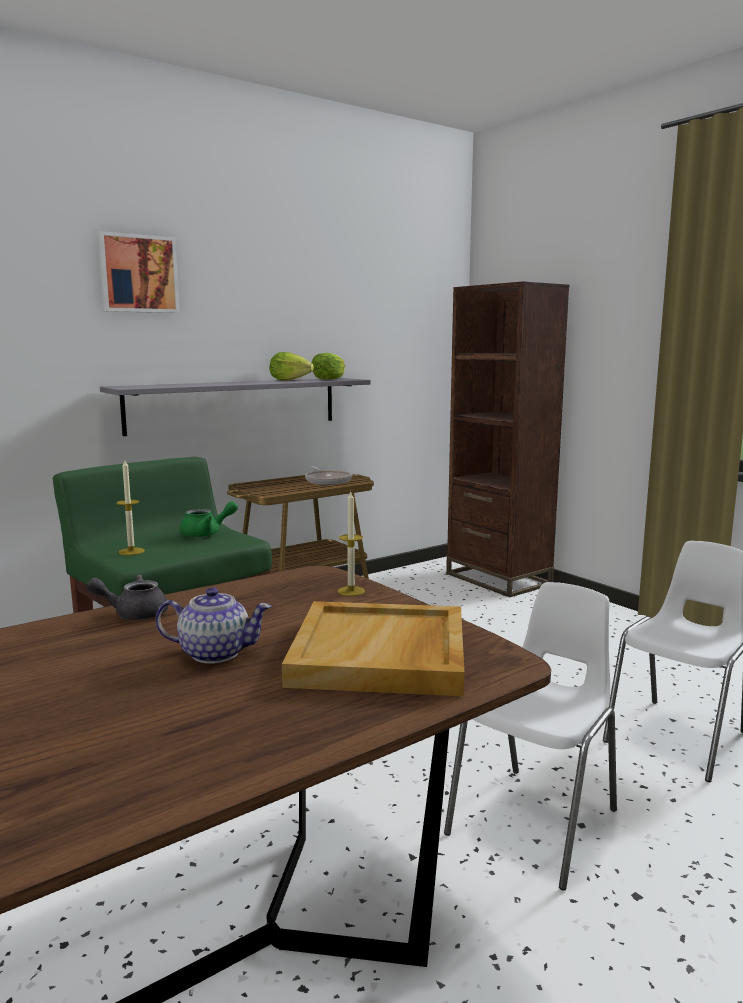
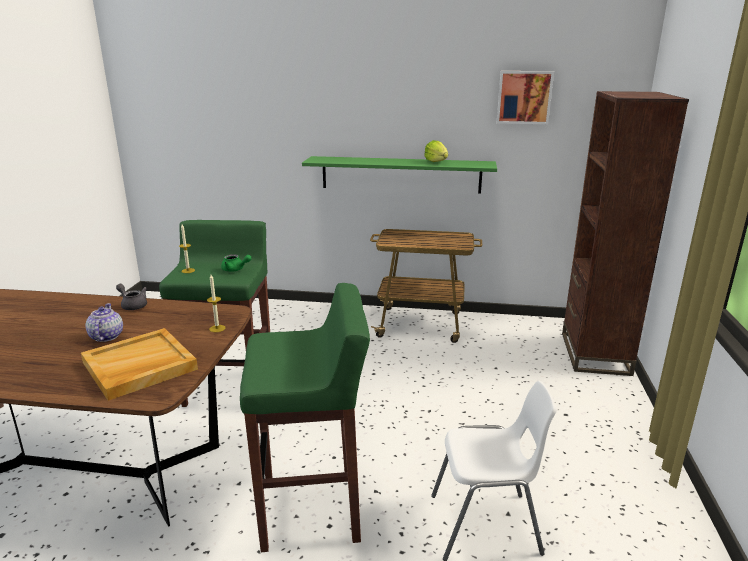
camera: 45 degrees right, 10 degrees up
picture [97,231,180,313] -> picture moved to [497,71,554,124]
grey shelf [100,378,370,436] -> green shelf [302,156,497,194]
teapot [155,588,272,663] -> teapot turned 150 degrees counterclockwise [85,303,123,342]
frying pan [305,466,352,485] -> none
lettuce [312,353,345,380] -> none
white chair [444,582,617,891] -> green stool [240,283,370,552]

